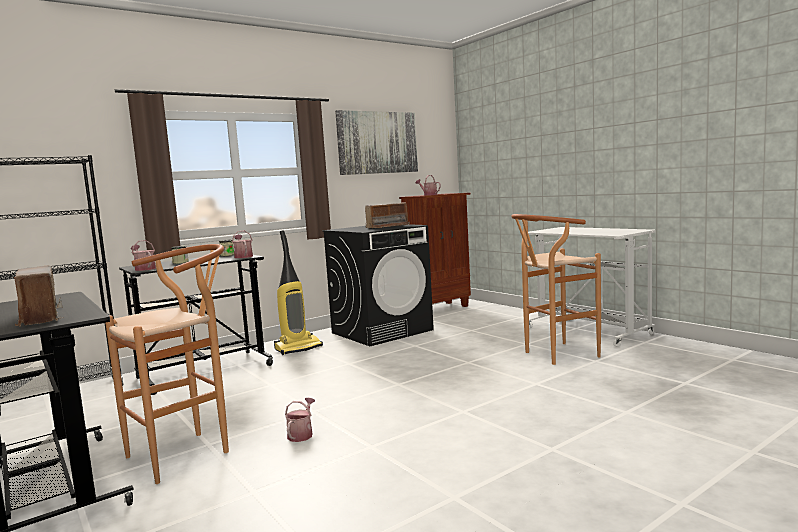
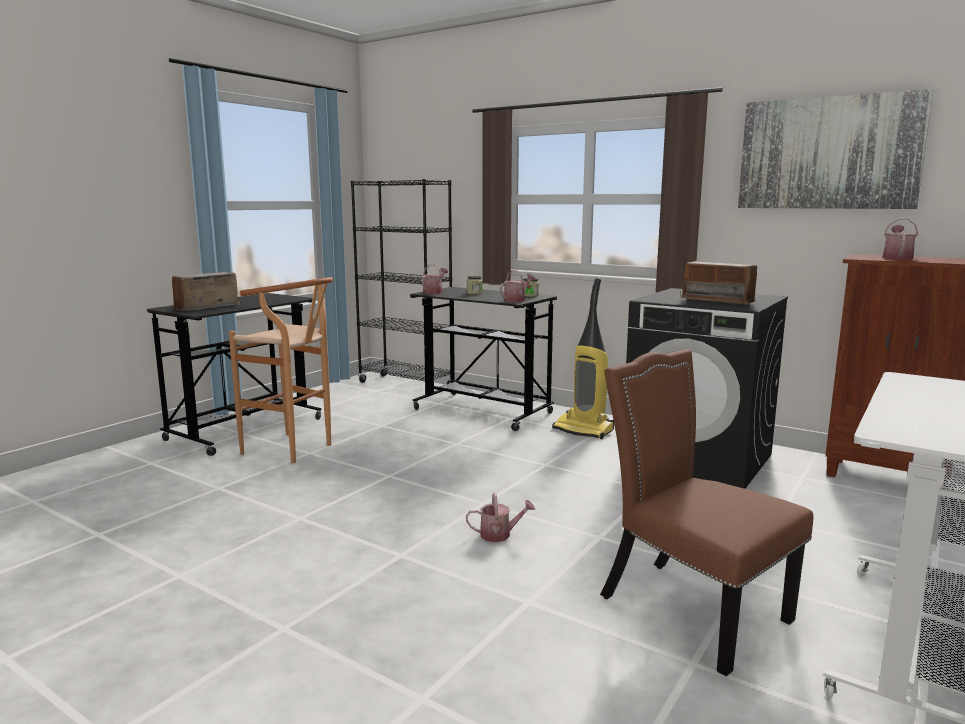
camera: 70 degrees right, 5 degrees up
watering can [285,398,315,442] -> watering can moved to [466,492,535,542]
brown stool [511,214,601,365] -> brown chair [600,349,813,676]

